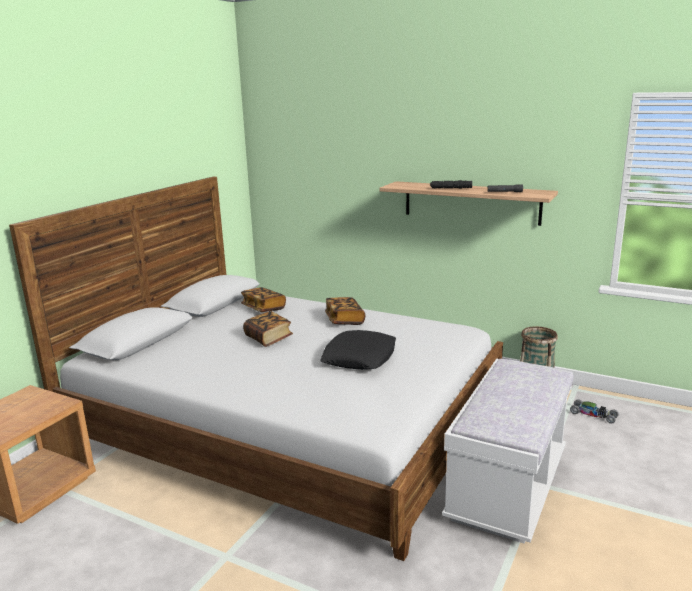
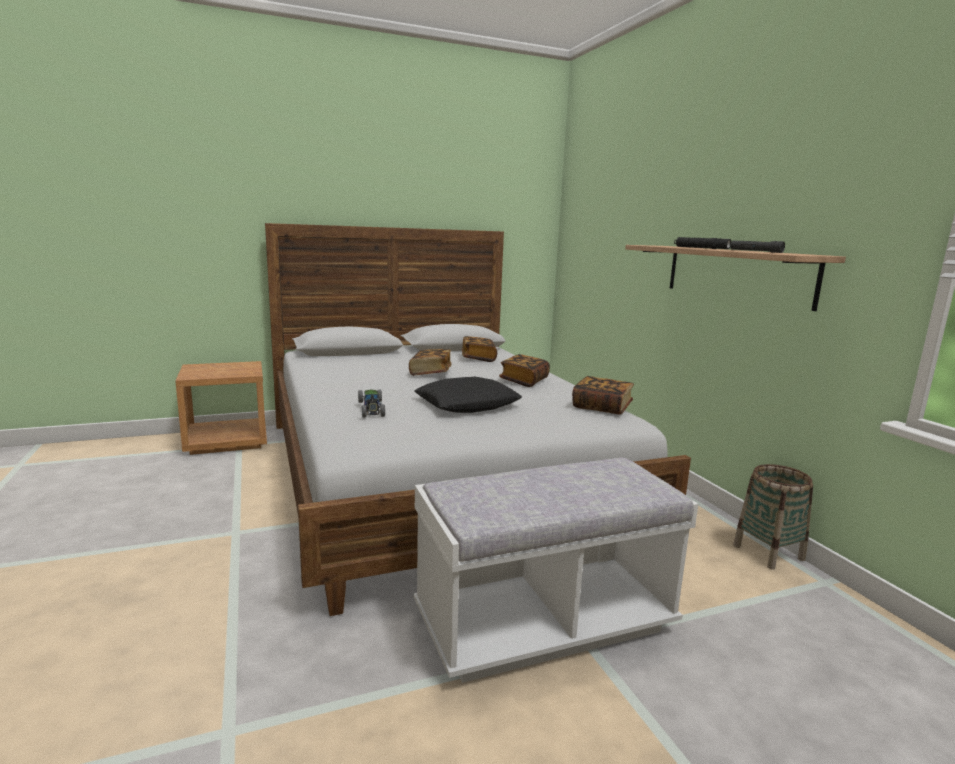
camera: 40 degrees right, 5 degrees down
toy car [570,399,619,424] -> toy car moved to [358,389,385,418]
none -> book [572,376,634,415]

